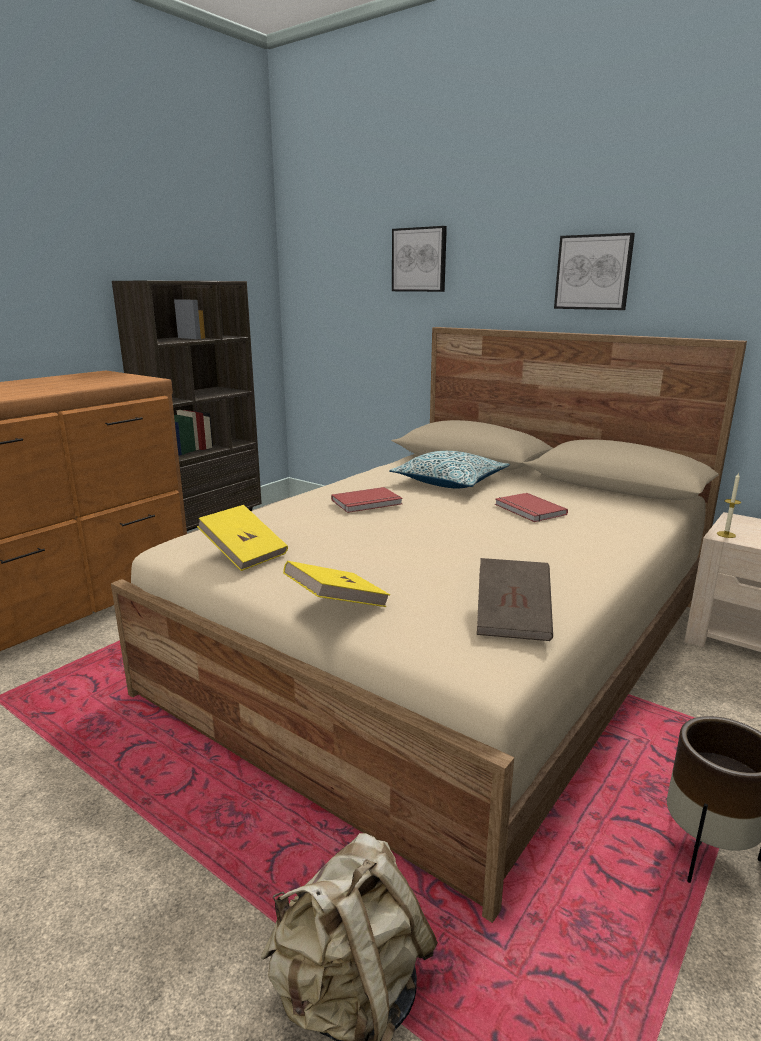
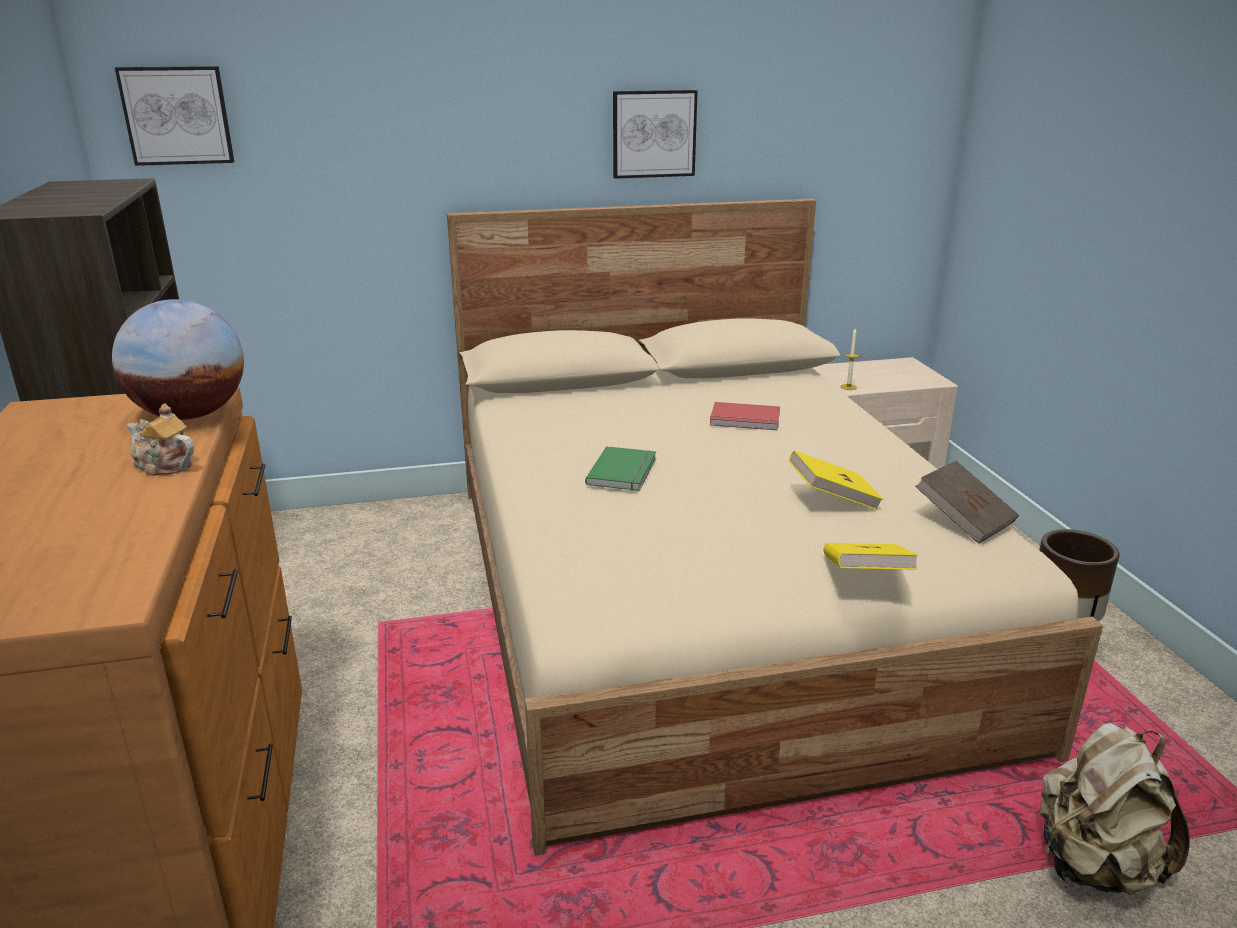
camera: 50 degrees left, 5 degrees up
yellow book [197,505,288,571] -> yellow book moved to [789,450,883,510]
red book [331,487,403,513] -> green book [585,446,656,491]
pillow [389,451,510,488] -> none
picture [392,226,447,292] -> picture moved to [115,66,234,166]
none -> globe [112,299,244,420]
none -> teapot [127,403,194,476]

